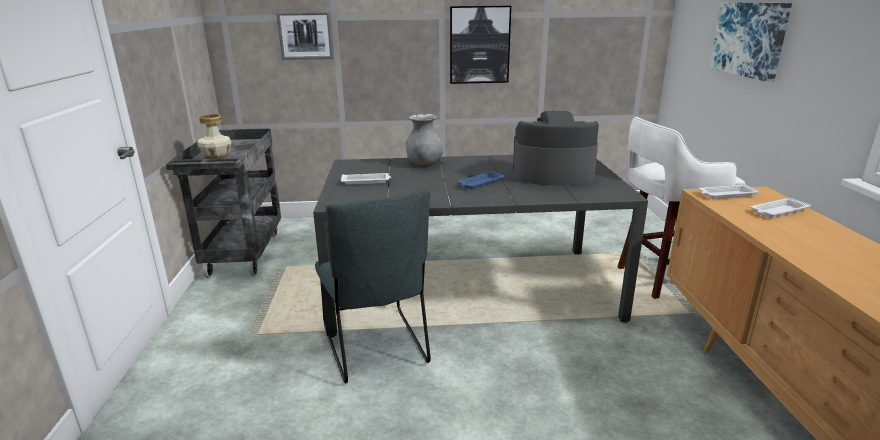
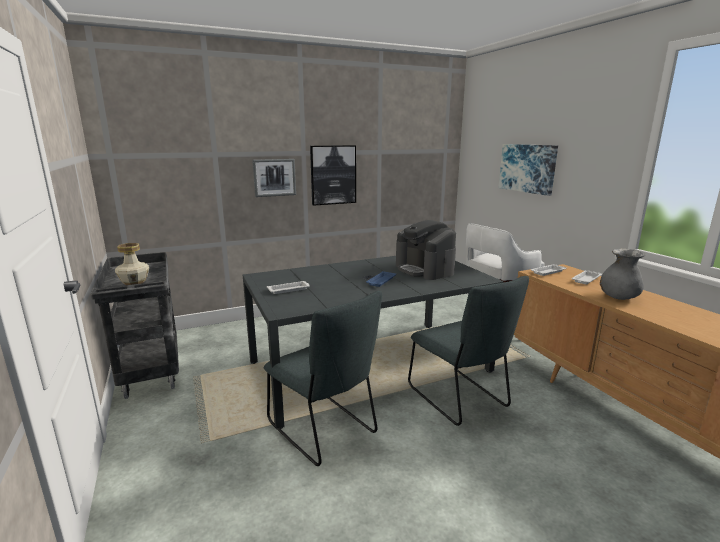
camera: 20 degrees left, 5 degrees down
picture [276,12,334,60] -> picture moved to [252,159,296,197]
grey vase [406,114,444,165] -> grey vase moved to [600,249,645,300]
coffee machine [513,110,599,185] -> coffee machine turned 105 degrees counterclockwise [396,220,456,280]
none -> grey chair [408,276,529,426]

